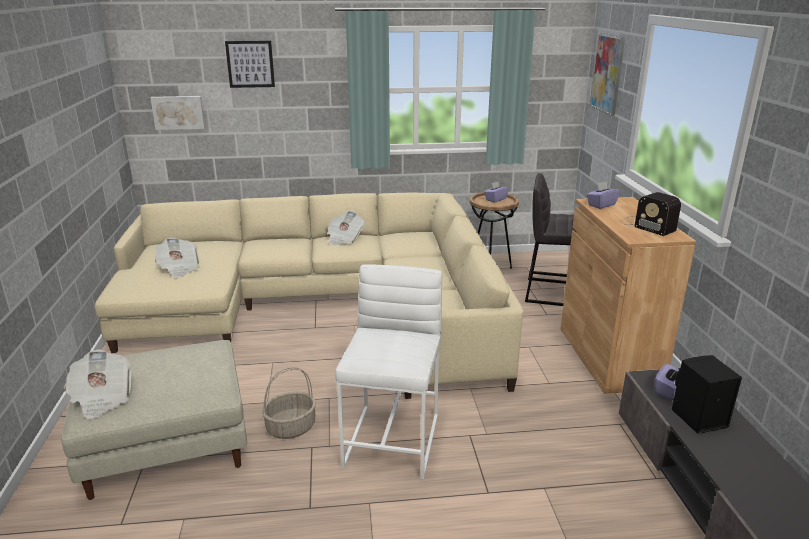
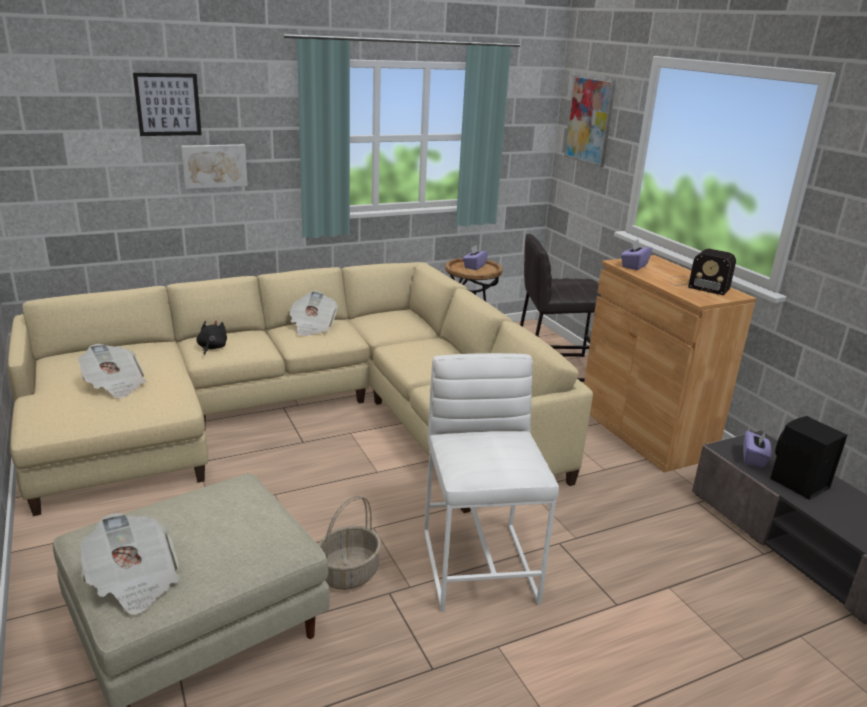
camera: 20 degrees left, 0 degrees up
picture [150,96,205,130] -> picture moved to [181,144,248,189]
none -> black plush toy [196,321,227,356]

